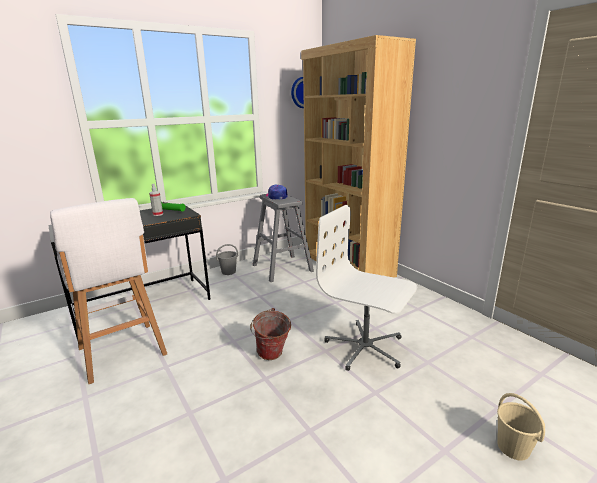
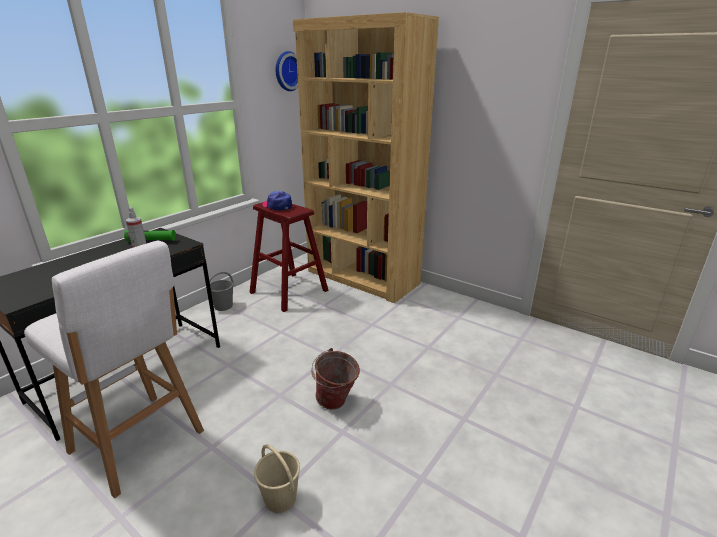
camera: 20 degrees left, 5 degrees up
grey stool [253,194,314,282] -> red stool [249,202,328,312]
white office chair [316,205,417,371] -> none
beige bucket [497,393,545,461] -> beige bucket moved to [254,444,300,513]

